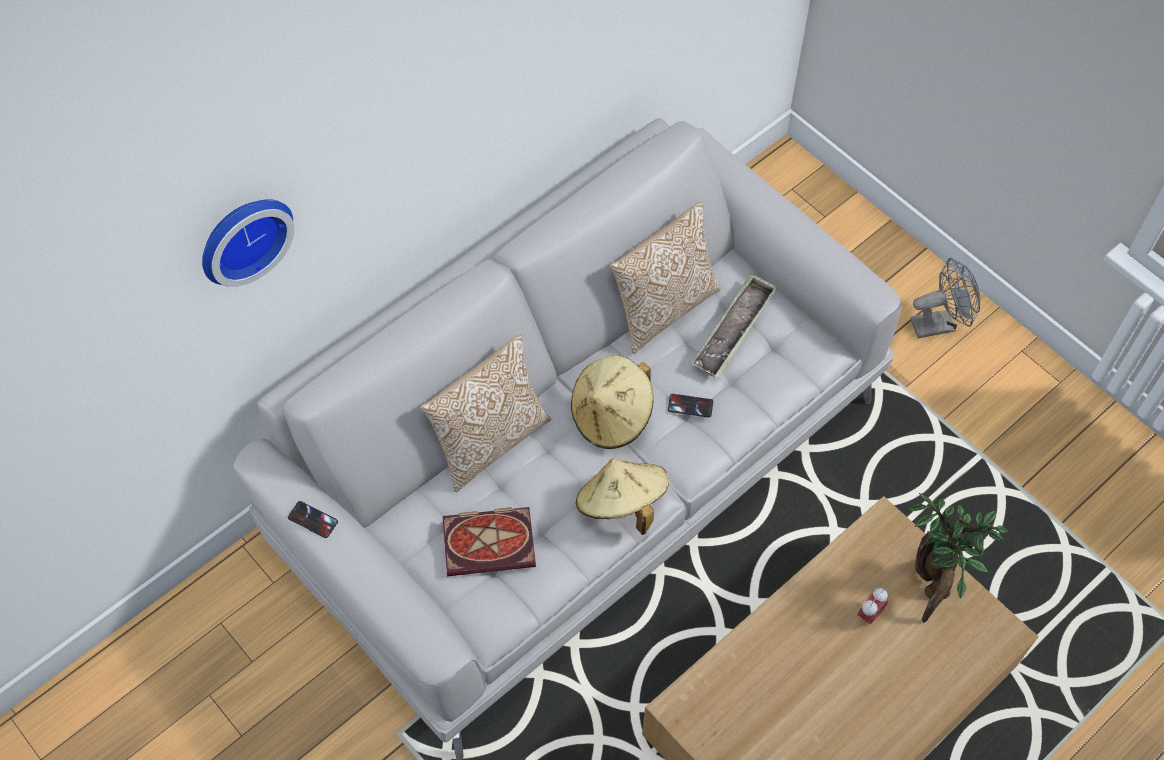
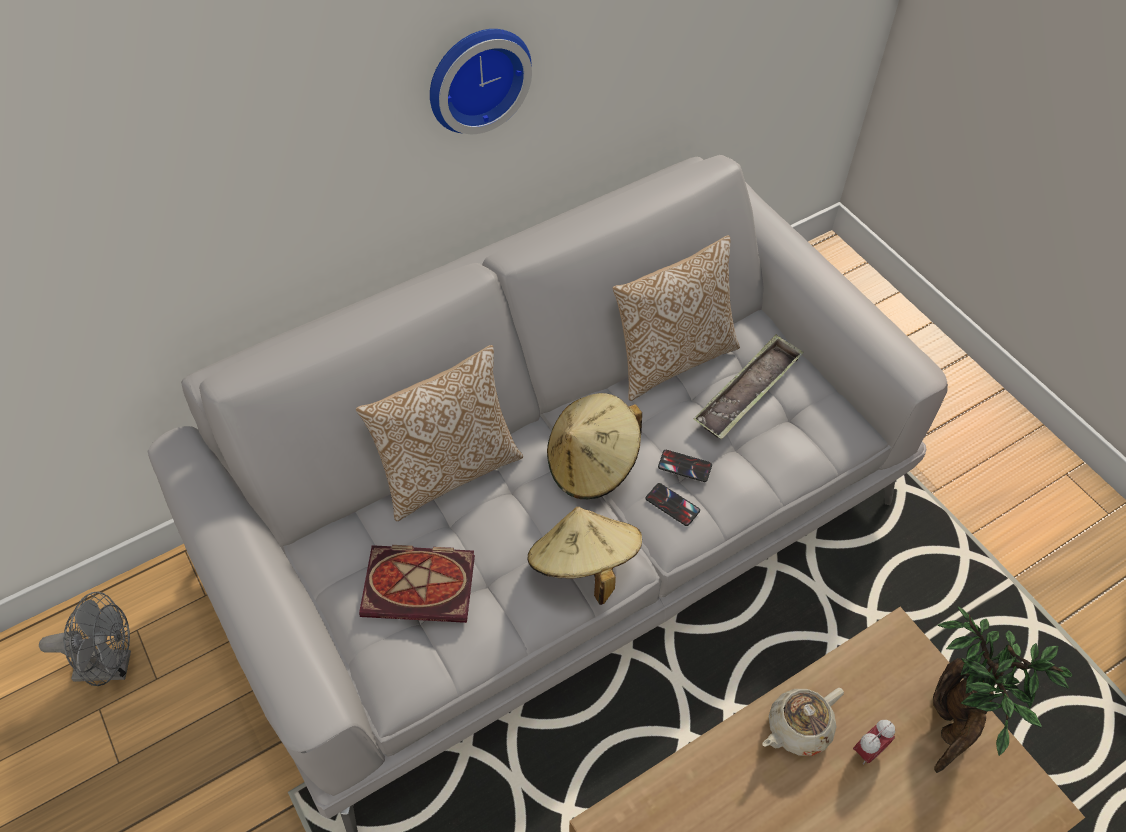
camera: 10 degrees right, 5 degrees down
wall clock [202,199,295,287] -> wall clock moved to [430,29,532,134]
phone [288,501,338,538] -> phone moved to [646,483,700,526]
grey fan [910,258,980,338] -> grey fan moved to [39,592,131,686]
none -> beige teapot [762,688,844,756]

